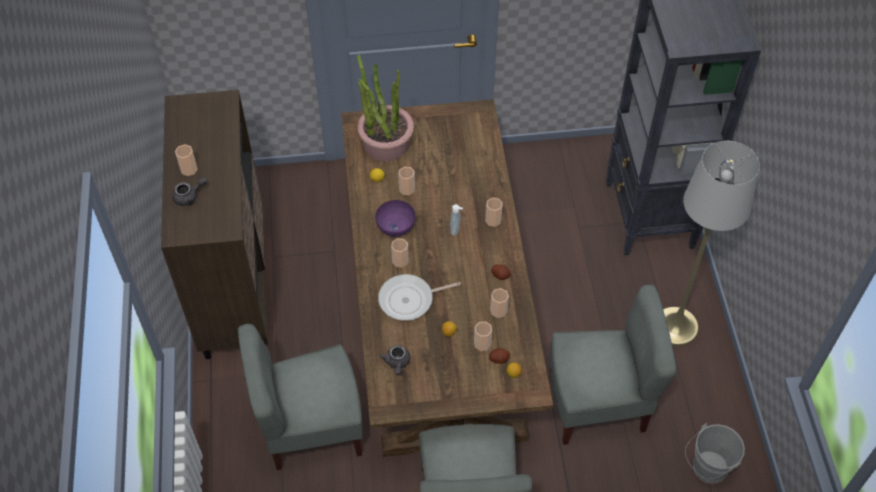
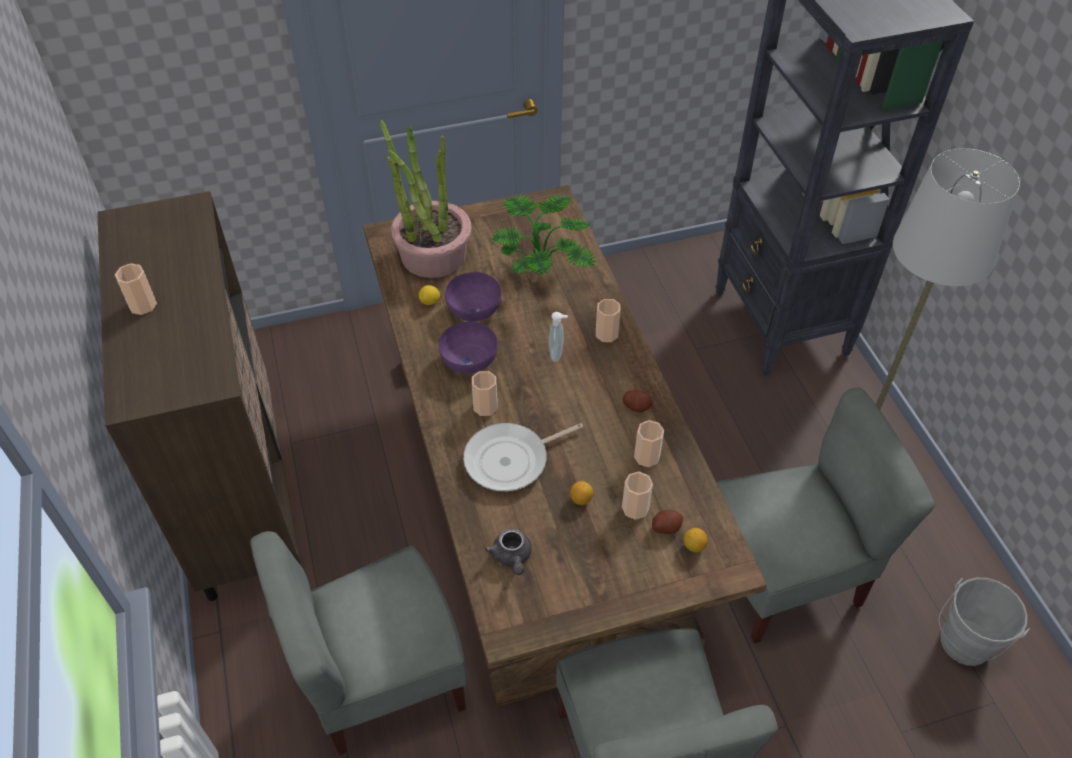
camera: 10 degrees left, 5 degrees down
grey teapot [172,177,207,206] -> none
cup [398,167,415,195] -> purple bowl [445,272,501,322]
none -> potted plant [491,195,596,275]

